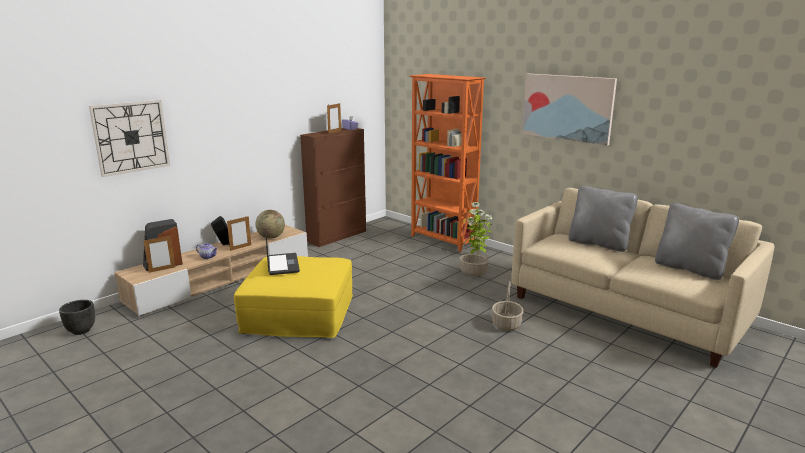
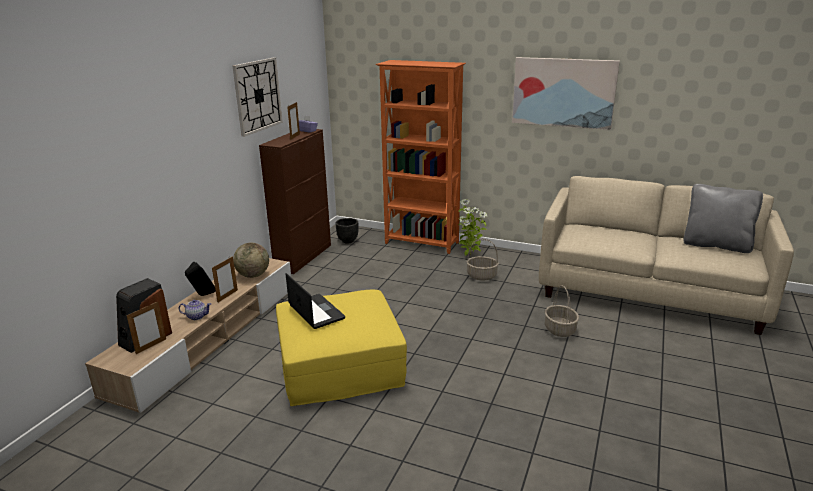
camera: 20 degrees left, 5 degrees up
black planter [59,300,95,335] -> black planter moved to [336,218,359,243]
wall clock [89,100,170,177] -> wall clock moved to [233,57,283,137]
grey pillow [569,185,638,252] -> none

